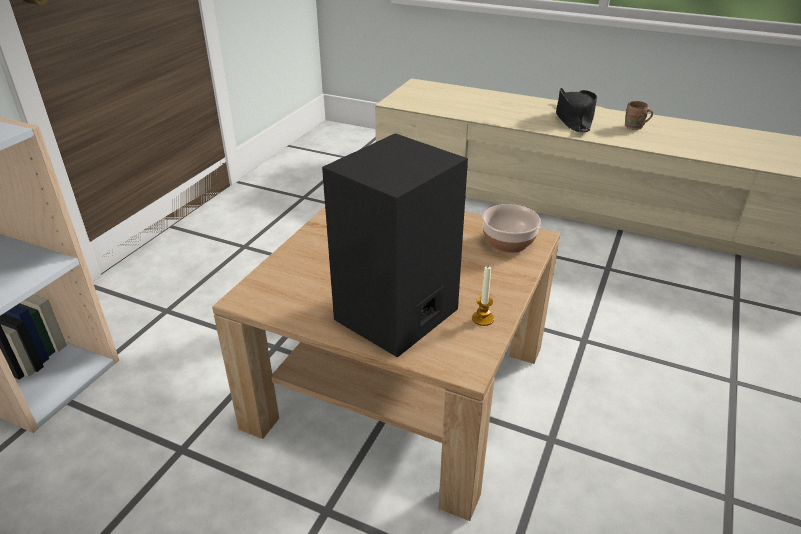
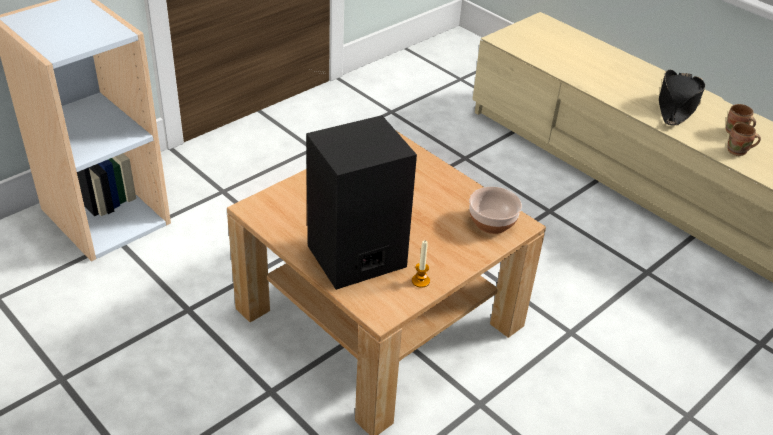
camera: 20 degrees right, 5 degrees up
none -> brown mug [727,123,761,156]

